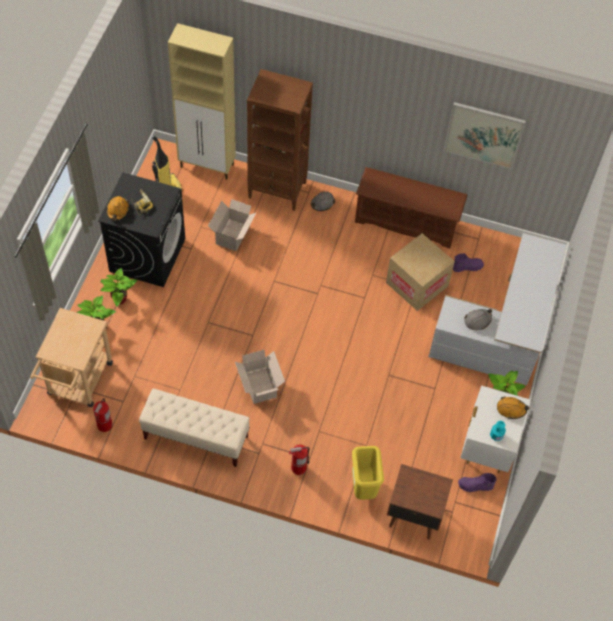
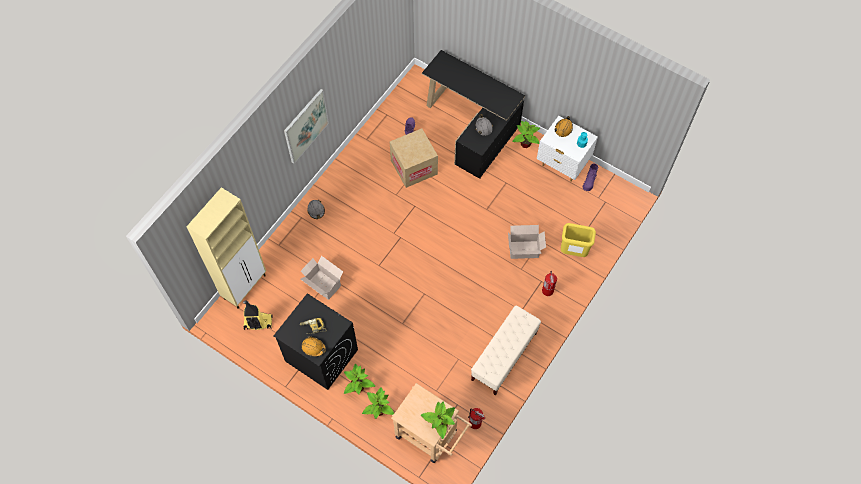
camera: 70 degrees left, 5 degrees up
cardboard box [235,350,285,404] -> cardboard box moved to [508,225,546,259]
brown bookcase [247,69,313,211] -> none
brown shoe rack [355,167,468,248] -> none
brown nightstand [387,464,453,539] -> none
white desk [429,233,567,385] -> black desk [422,50,525,179]
picture [444,102,526,169] -> picture moved to [284,89,329,164]
none -> potted plant [421,402,455,439]

